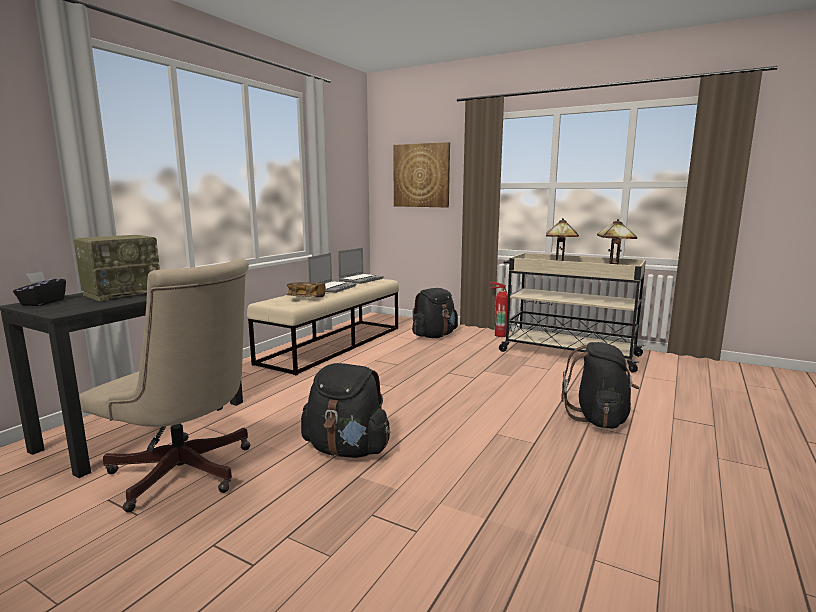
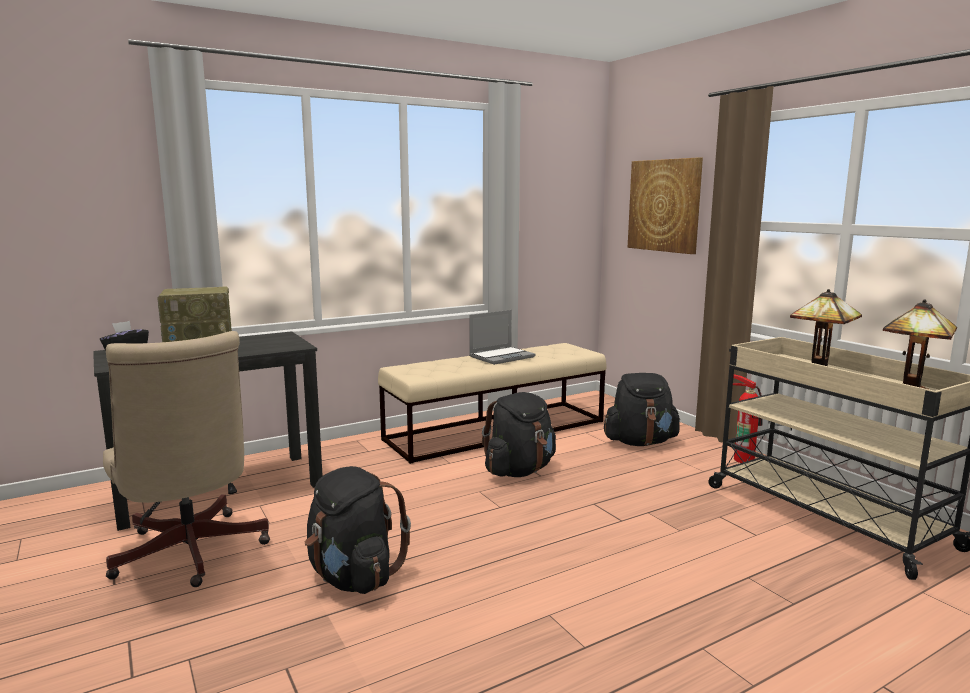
camera: 30 degrees right, 0 degrees up
book [287,282,326,298] -> none
laptop [338,248,384,284] -> none
black backpack [562,342,639,429] -> black backpack moved to [482,392,556,477]

